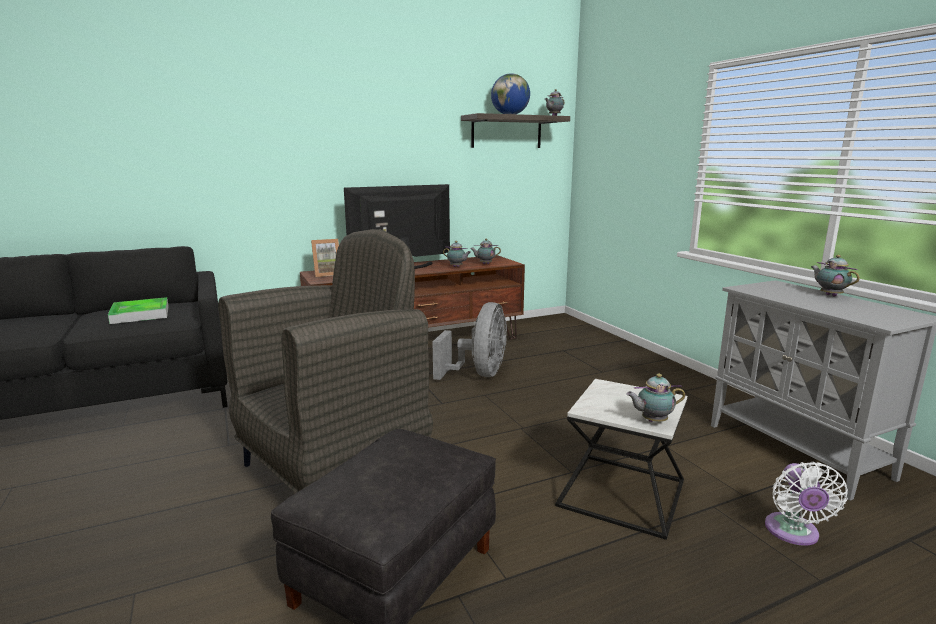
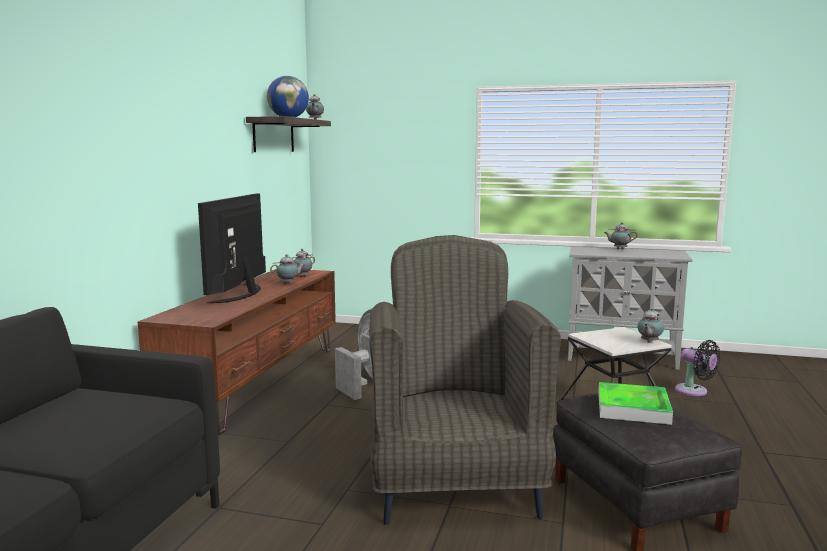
camera: 50 degrees left, 5 degrees down
tray [108,297,169,324] -> tray moved to [598,382,673,425]
picture frame [311,239,339,277] -> none
white fan [765,462,848,546] -> black fan [675,340,720,396]

